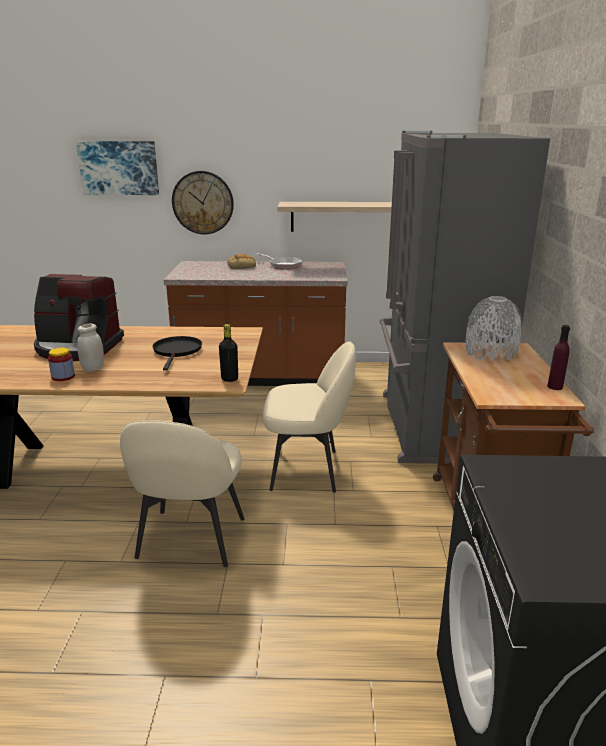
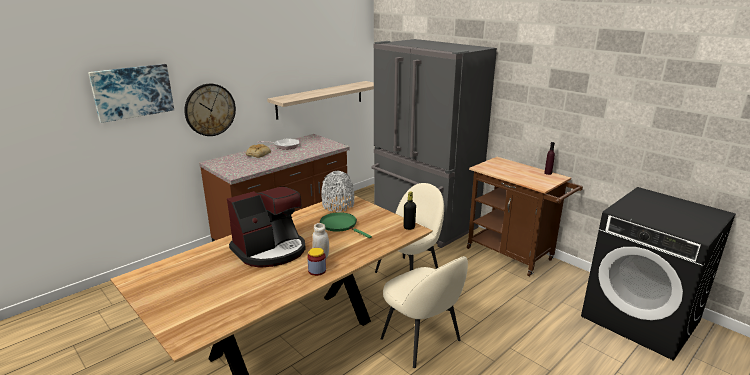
camera: 45 degrees left, 0 degrees up
black frying pan [152,336,202,371] -> green frying pan [320,212,372,238]
grey vase [465,296,522,361] -> grey vase moved to [321,171,354,212]

